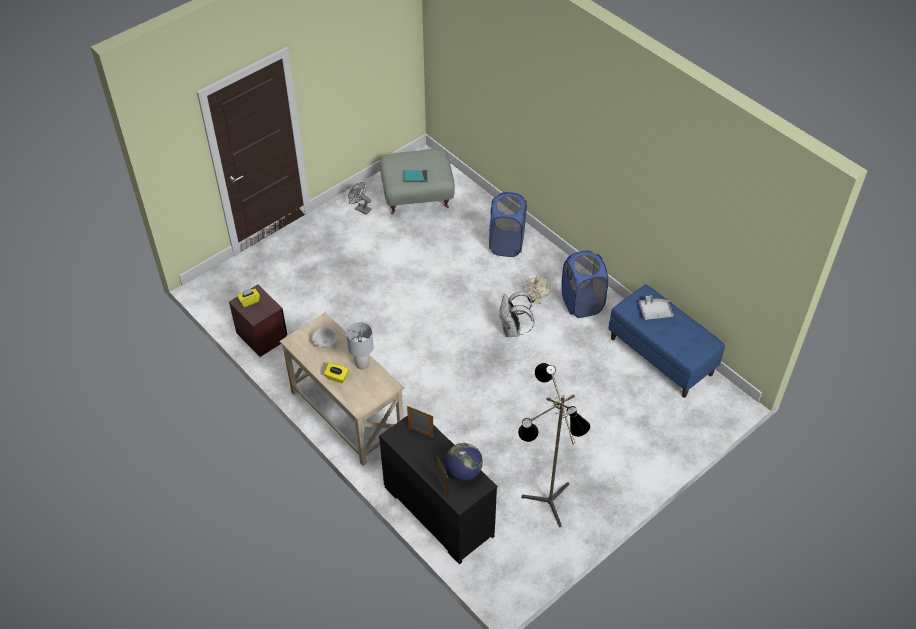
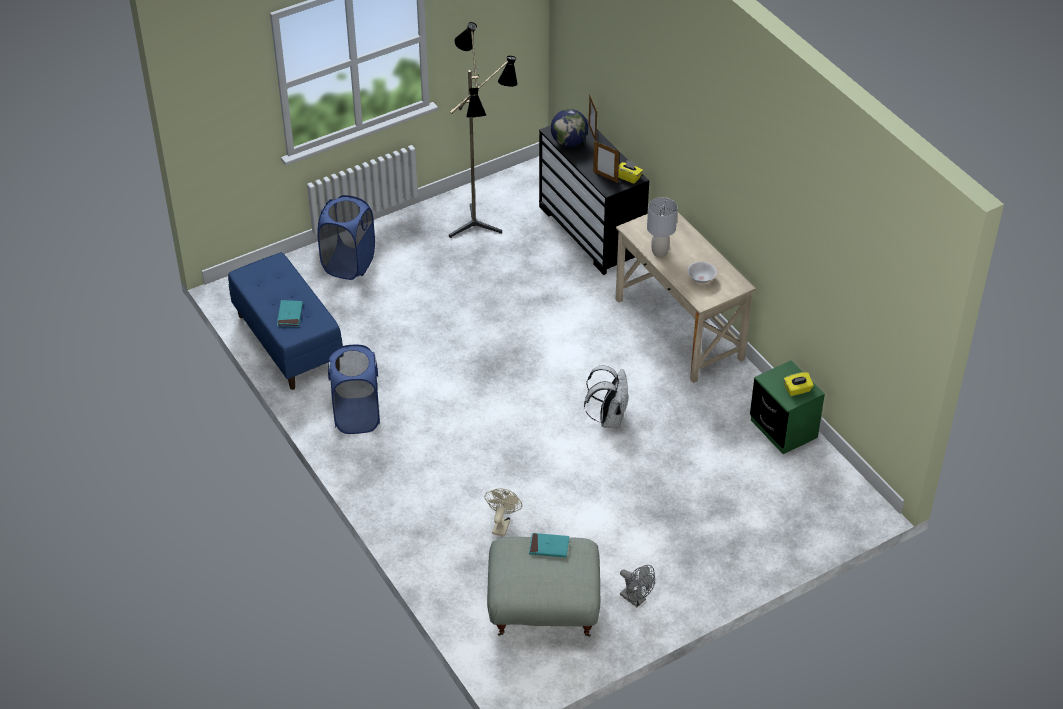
camera: 170 degrees left, 5 degrees down
brown nightstand [229,284,287,357] -> green nightstand [750,360,825,454]
yellow tissue box [324,362,349,383] -> yellow tissue box moved to [618,160,643,184]
blue laundry basket [489,192,527,257] -> blue laundry basket moved to [317,195,375,280]
white backpack [499,292,534,337] -> white backpack moved to [584,365,629,428]
beige fan [523,276,551,304] -> beige fan moved to [485,488,522,537]
grey tray [639,295,674,320] -> turquoise book [277,300,303,327]

